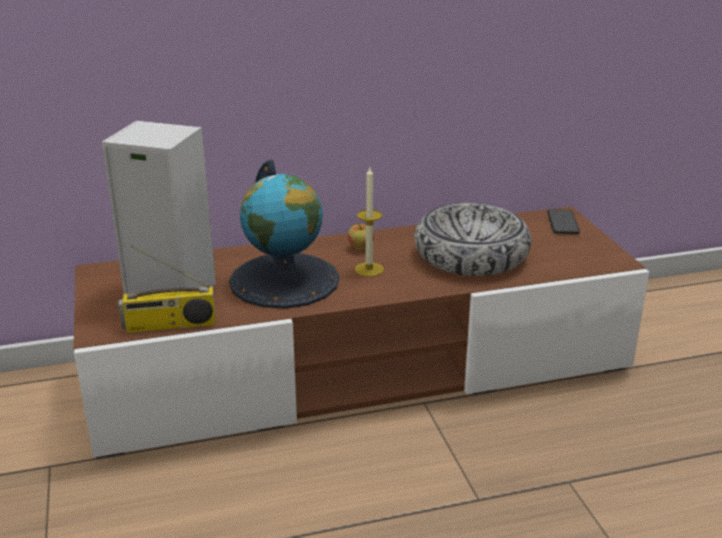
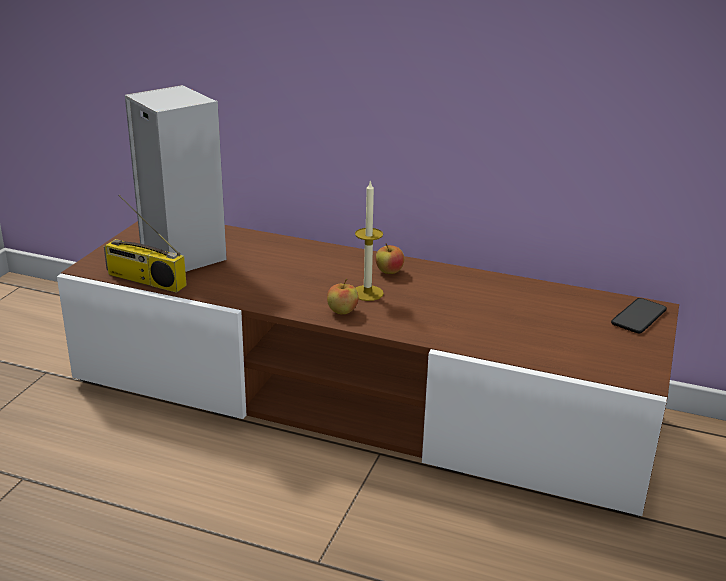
camera: 35 degrees right, 0 degrees up
globe [229,160,339,309] -> none
bowl [414,203,531,276] -> none
none -> apple [327,278,358,314]

